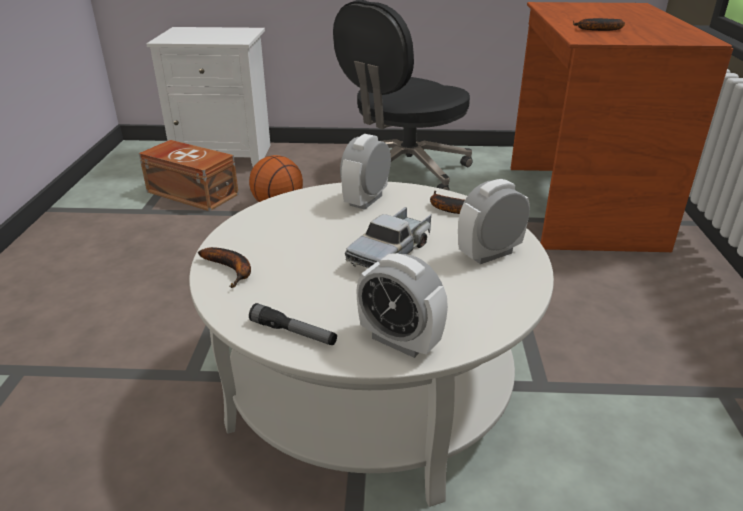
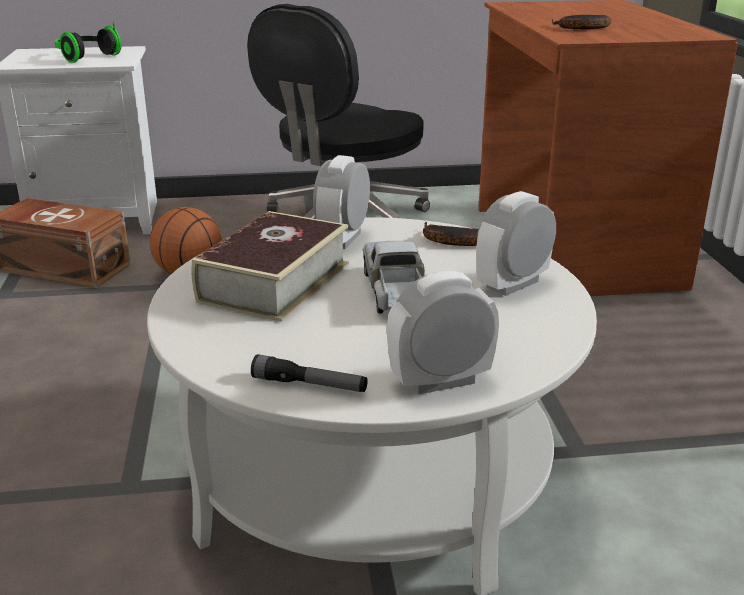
camera: 10 degrees left, 5 degrees down
banana [198,247,251,288] -> none
toy truck [345,207,431,268] -> toy truck turned 150 degrees clockwise [363,241,425,314]
alarm clock [356,253,448,358] -> alarm clock turned 135 degrees clockwise [387,271,499,395]
none -> headphones [55,21,121,63]
none -> book [192,211,349,322]

